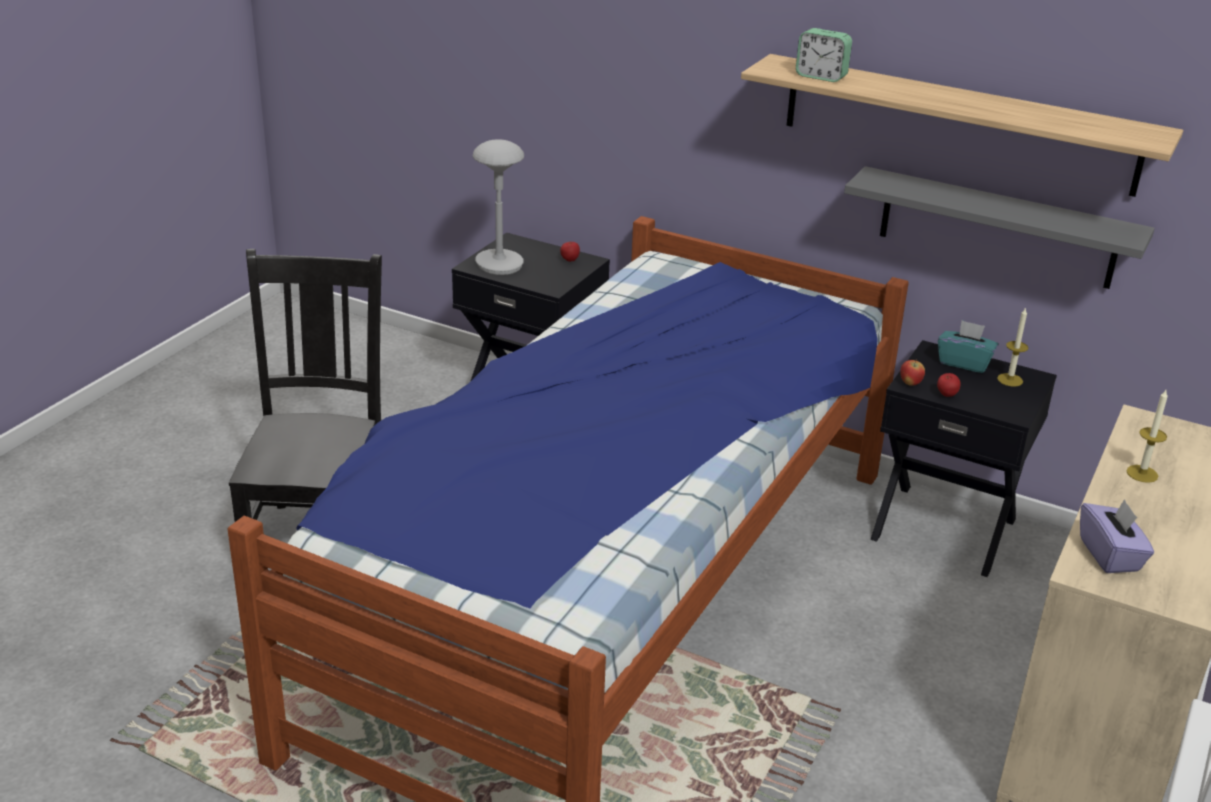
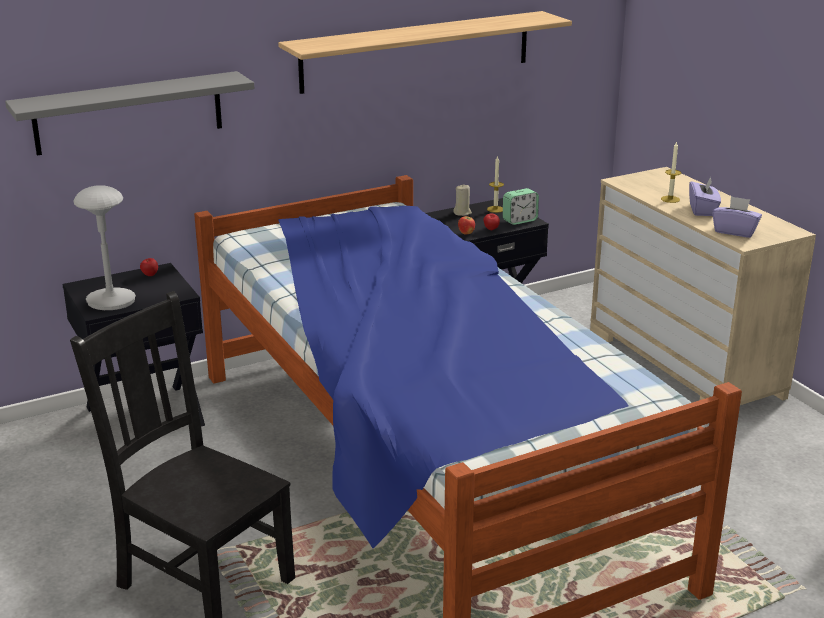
camera: 55 degrees left, 5 degrees down
alarm clock [796,28,852,82] -> alarm clock moved to [503,188,539,225]
grey shelf [844,166,1155,289] -> grey shelf moved to [5,71,254,156]
turquoise tissue box [938,320,998,373] -> beige candle [453,185,472,216]
none -> purple tissue box [689,177,721,216]

